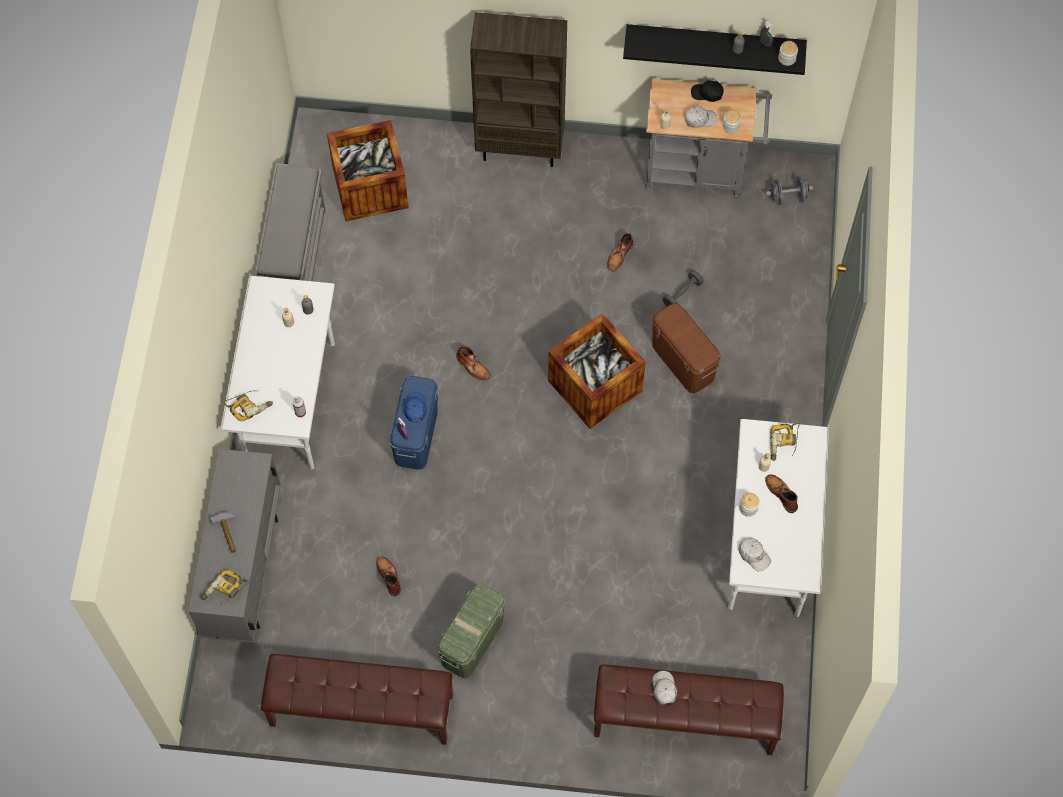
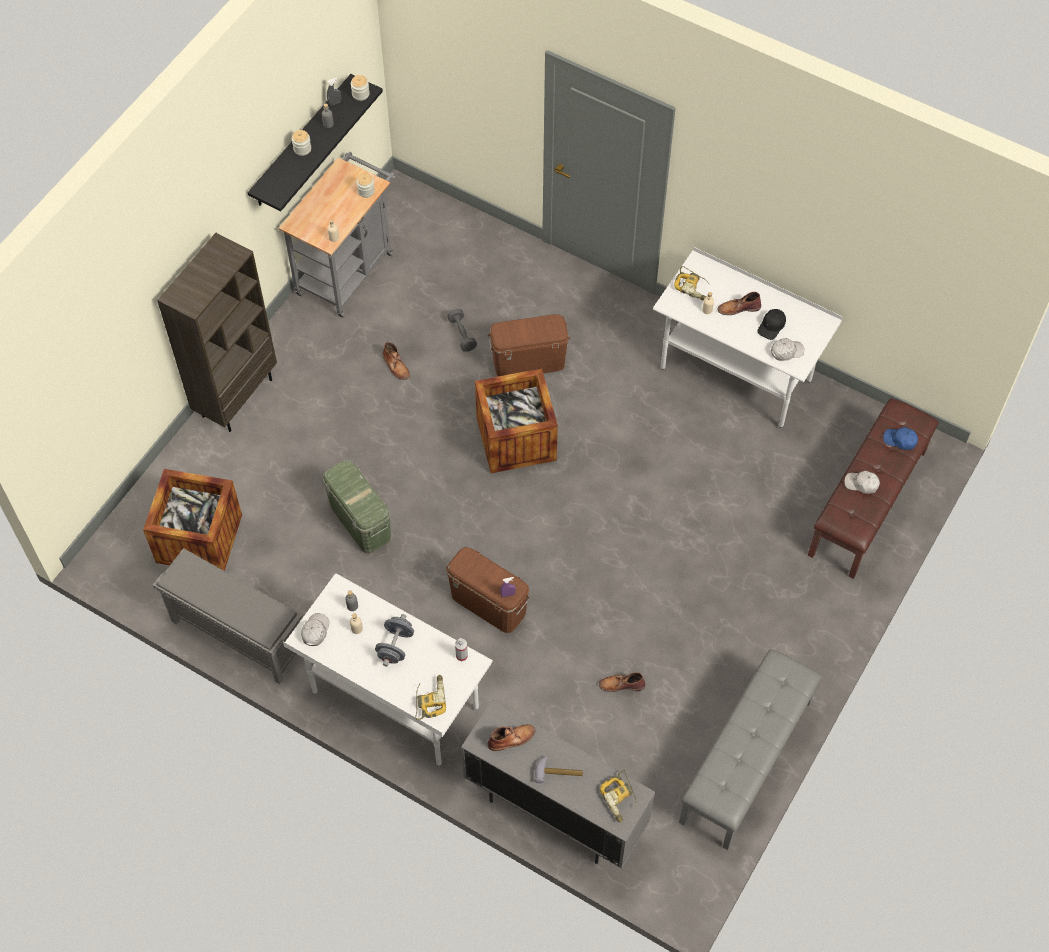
camera: 65 degrees left, 5 degrees down
brown bench [261,654,453,745] -> grey bench [679,649,822,850]
blue storage box [390,376,438,469] -> brown storage box [446,547,530,633]
blue cap [404,392,427,422] -> blue cap moved to [883,427,918,450]
green storage box [436,584,505,678] -> green storage box moved to [322,460,391,554]
brown boot [456,346,491,380] -> brown boot moved to [488,724,535,751]
white cap [685,106,717,128] -> white cap moved to [301,613,330,646]
black cap [691,80,724,102] -> black cap moved to [757,309,786,340]
jar [739,493,760,517] -> jar moved to [292,130,311,156]
grey dumbbell [765,176,813,205] -> grey dumbbell moved to [375,614,414,667]

